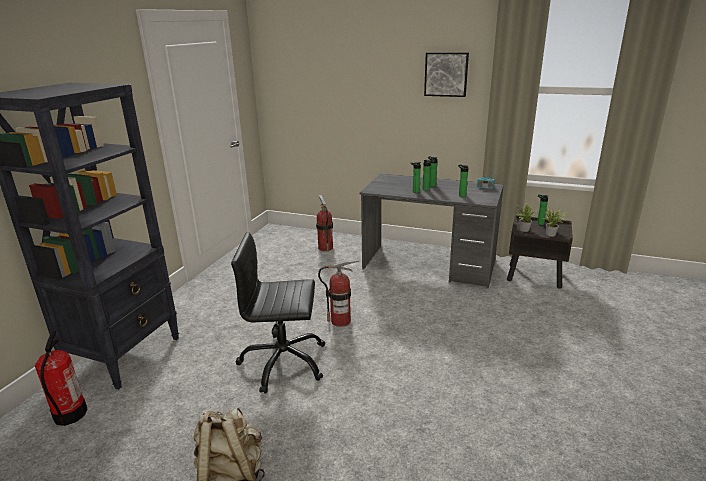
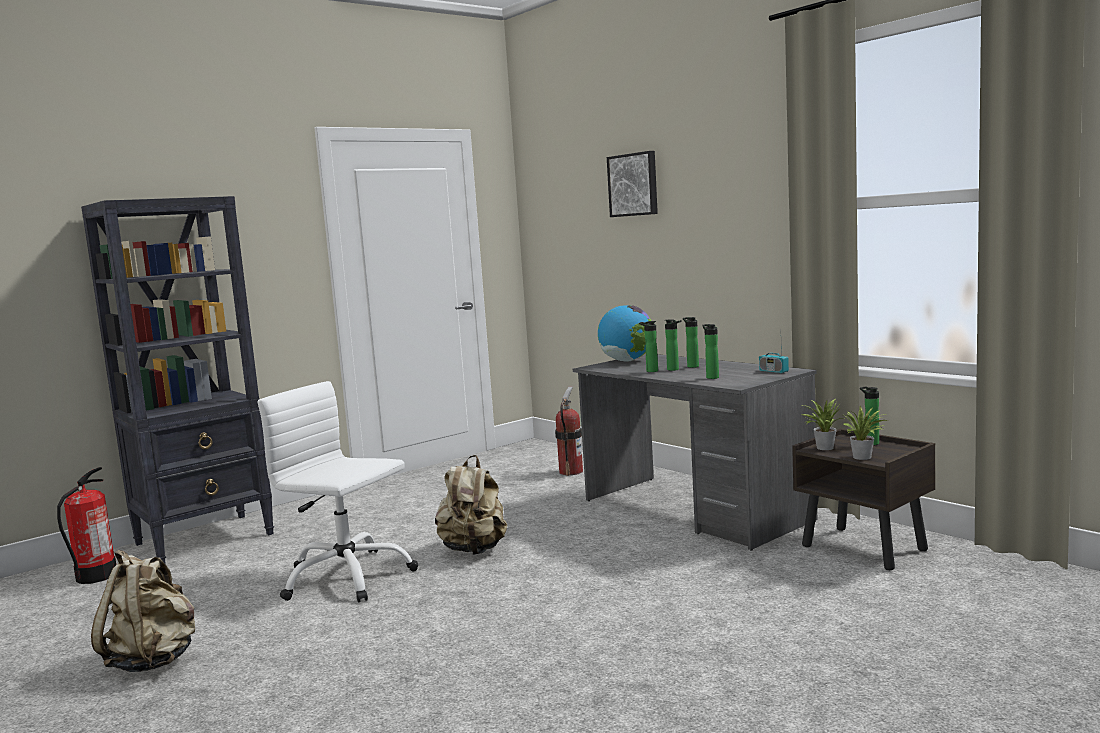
camera: 30 degrees right, 15 degrees down
black office chair [231,232,325,394] -> white office chair [258,381,418,602]
fire extinguisher [318,259,359,327] -> beige backpack [435,455,507,555]
picture [424,52,469,97] -> picture moved to [607,151,658,217]
none -> globe [598,305,651,361]

